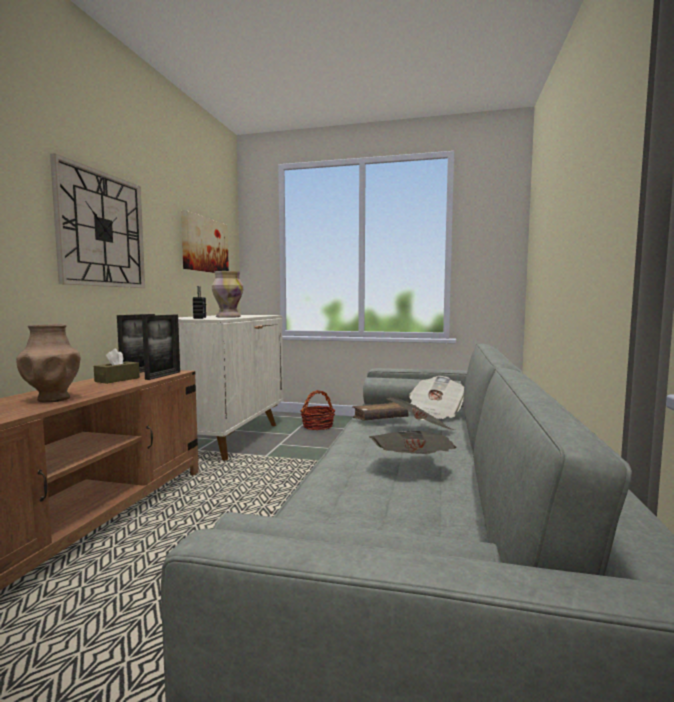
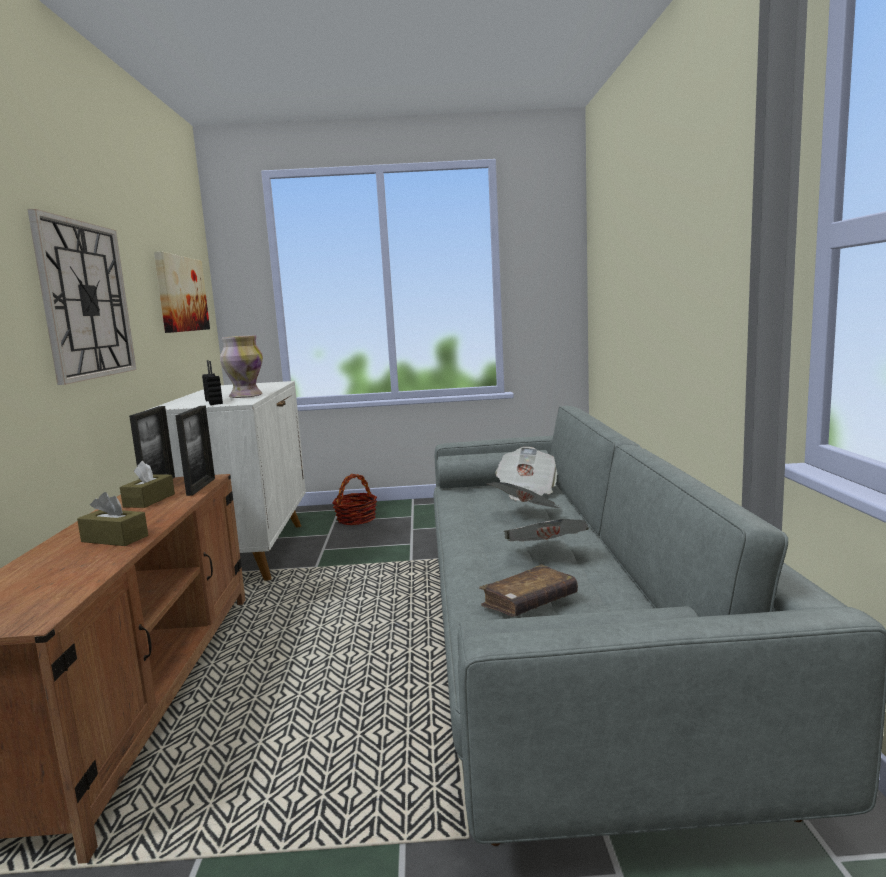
camera: 15 degrees left, 5 degrees up
brown vase [16,324,81,402] -> brown tissue box [77,492,148,546]
brown book [352,402,409,421] -> brown book moved to [479,565,578,616]

